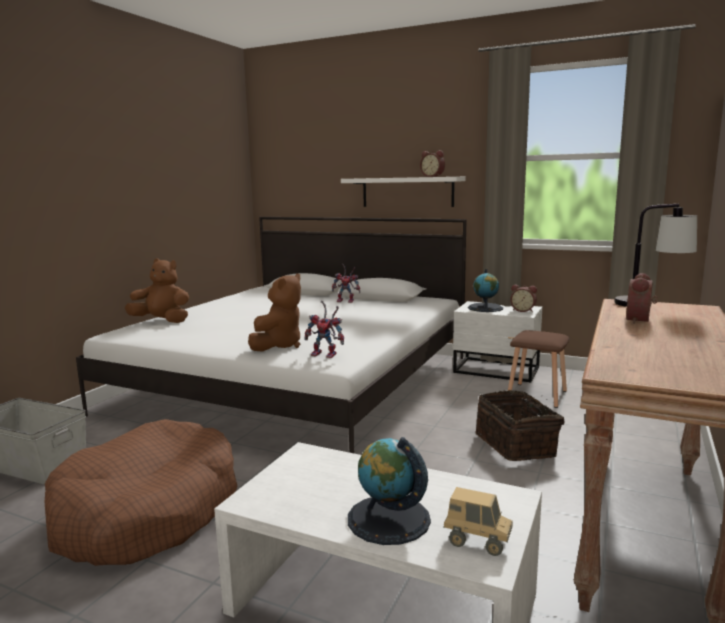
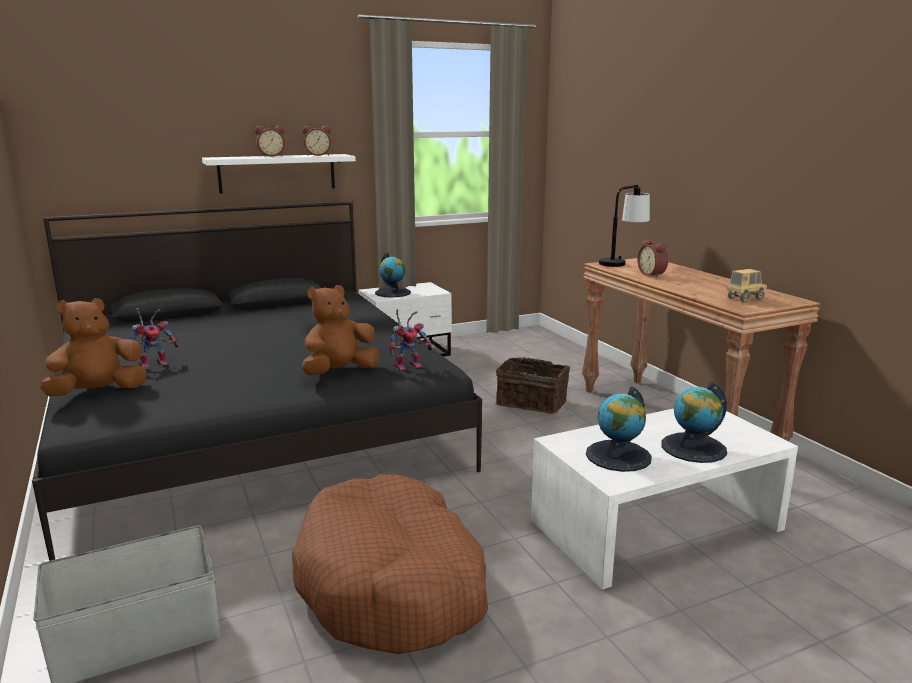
camera: 50 degrees left, 5 degrees up
white bed [76,217,467,453] -> black bed [32,201,482,561]
brown plush toy [248,273,301,352] -> brown plush toy turned 105 degrees counterclockwise [302,285,379,375]
toy robot [332,264,360,303] -> toy robot moved to [130,308,179,369]
toy truck [444,487,513,556] -> toy truck moved to [727,269,767,302]
brown stool [508,330,569,408] -> none
alarm clock [510,284,537,312] -> alarm clock moved to [255,126,285,156]
none -> globe [586,387,652,472]

